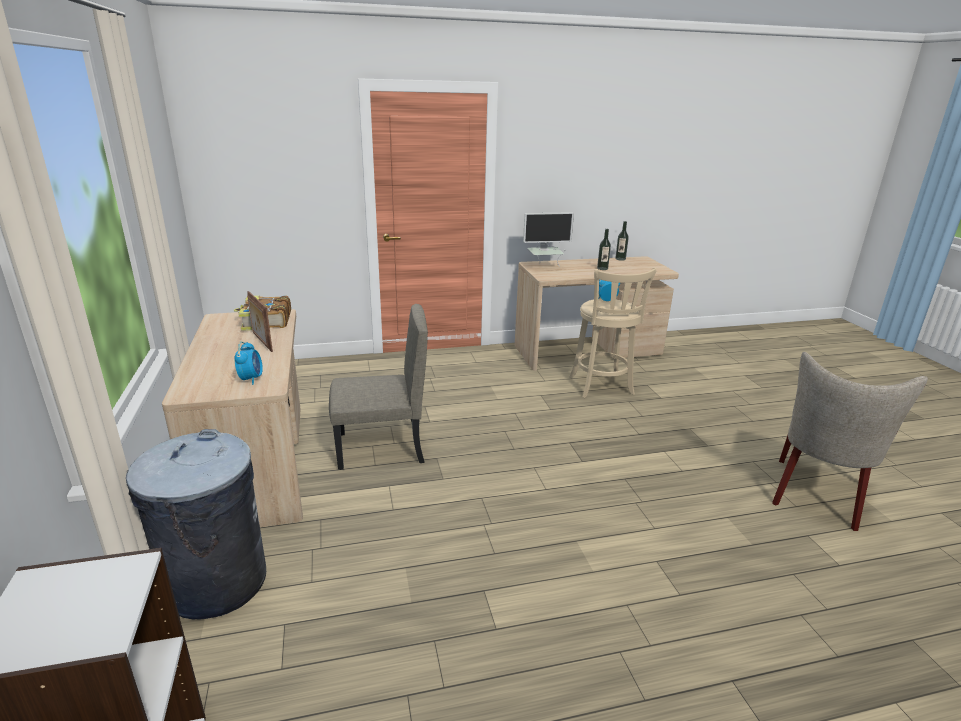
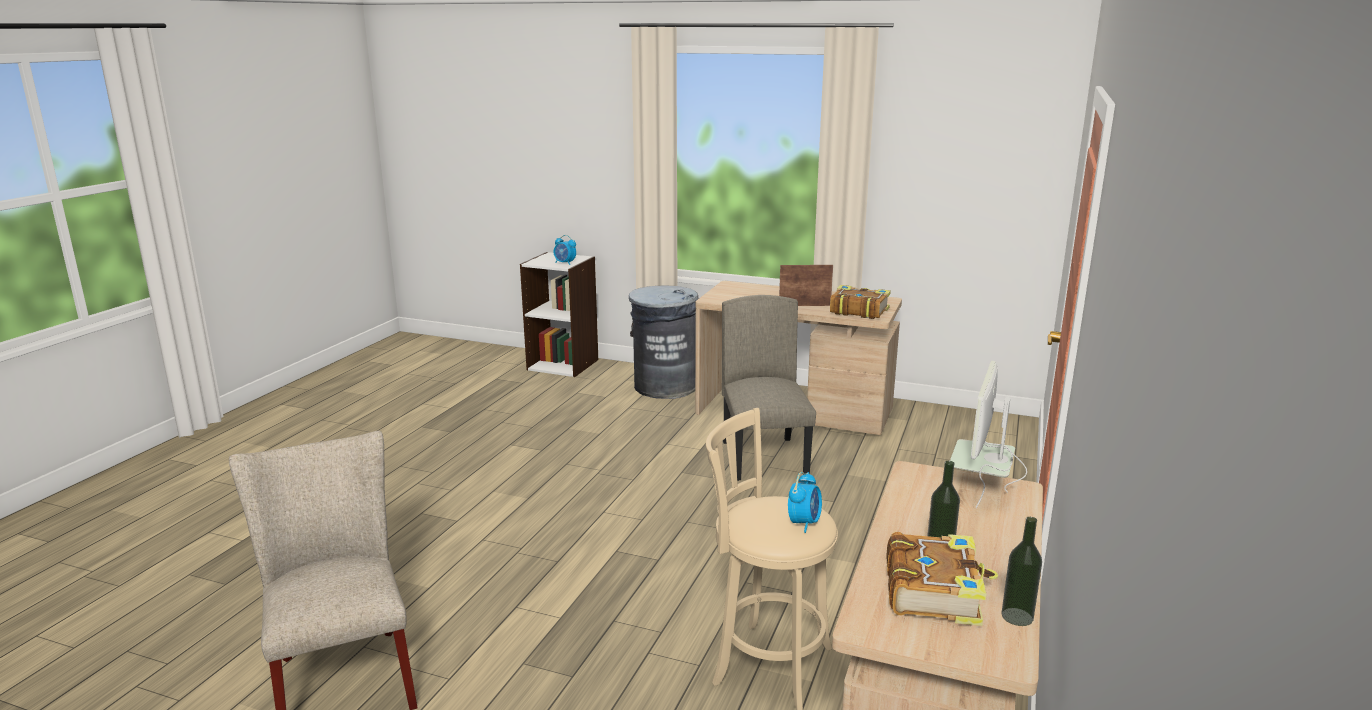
camera: 125 degrees right, 5 degrees down
alarm clock [234,342,263,385] -> alarm clock moved to [554,235,576,265]
beige chair [329,304,428,470] -> beige chair turned 150 degrees clockwise [722,295,816,481]
none -> book [886,532,998,626]

